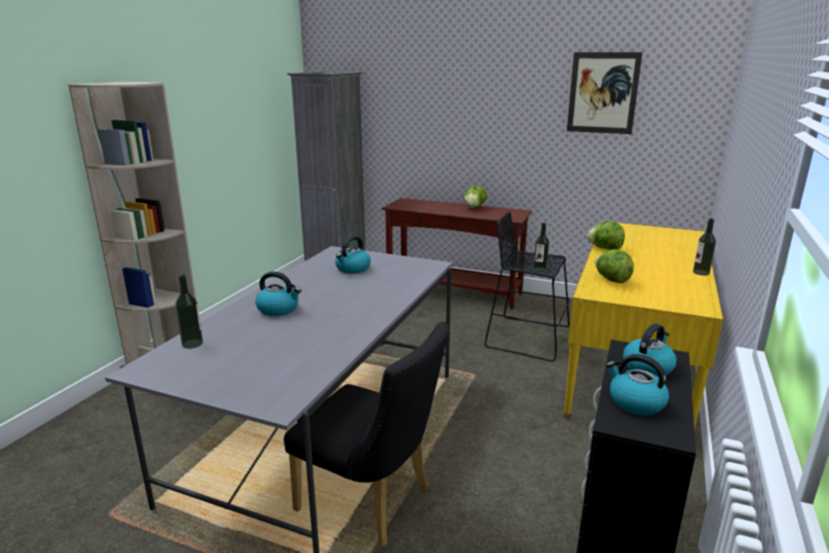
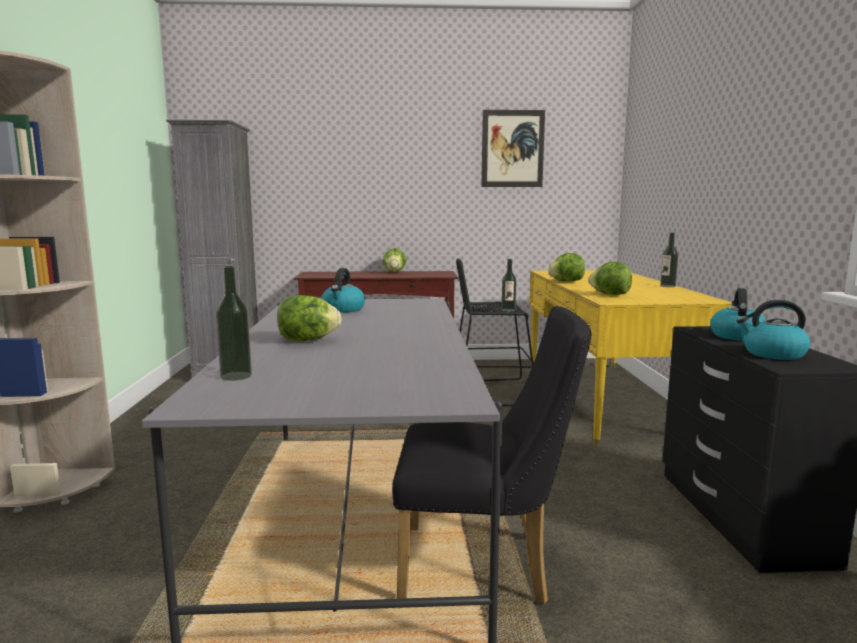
camera: 25 degrees left, 10 degrees down
kettle [255,271,301,316] -> lettuce [277,295,342,341]

